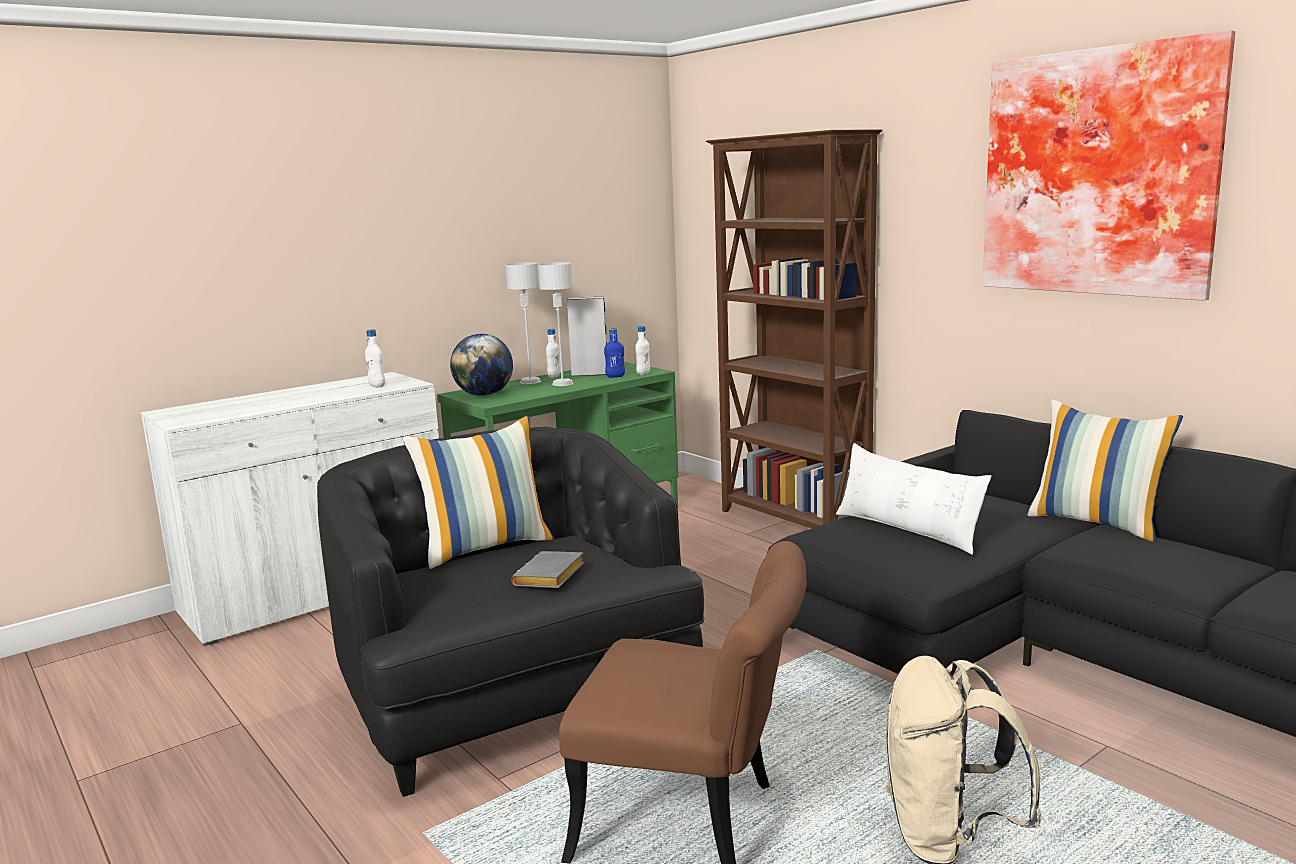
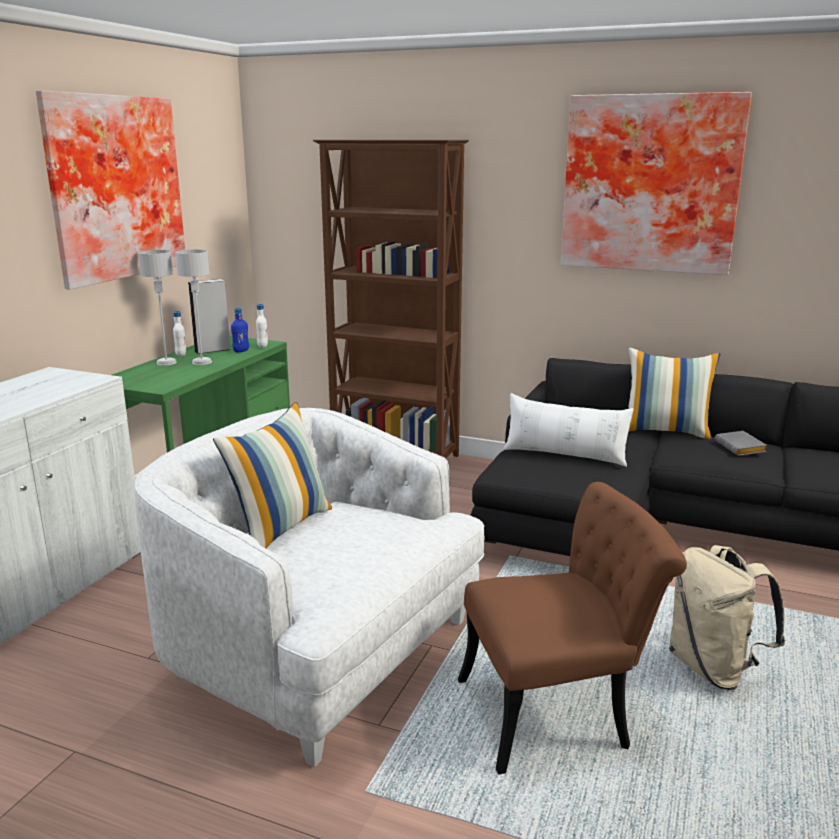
camera: 30 degrees left, 5 degrees up
black armchair [317,427,705,797] -> white armchair [135,408,485,767]
white bottle [365,329,385,387] -> none
globe [450,334,513,396] -> none
grey book [511,551,584,588] -> grey book moved to [715,431,767,456]
none -> picture [36,90,185,290]

